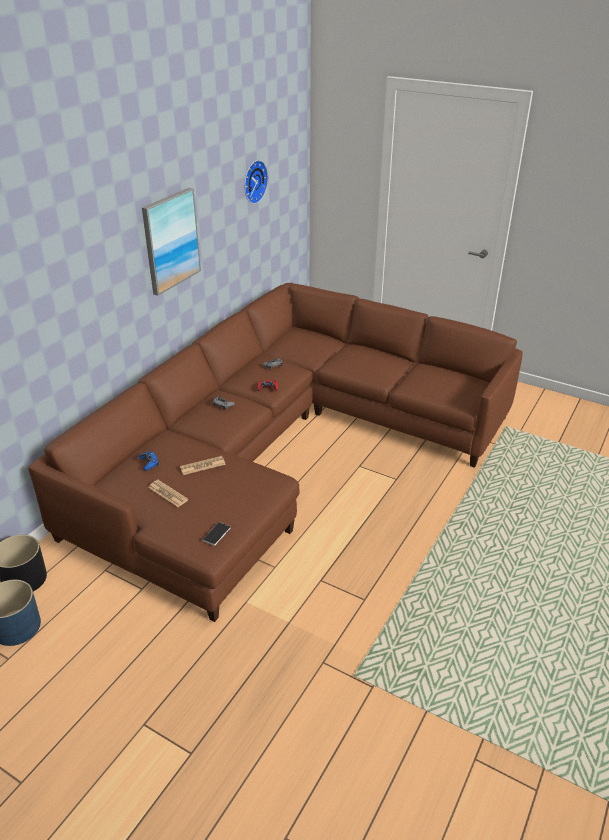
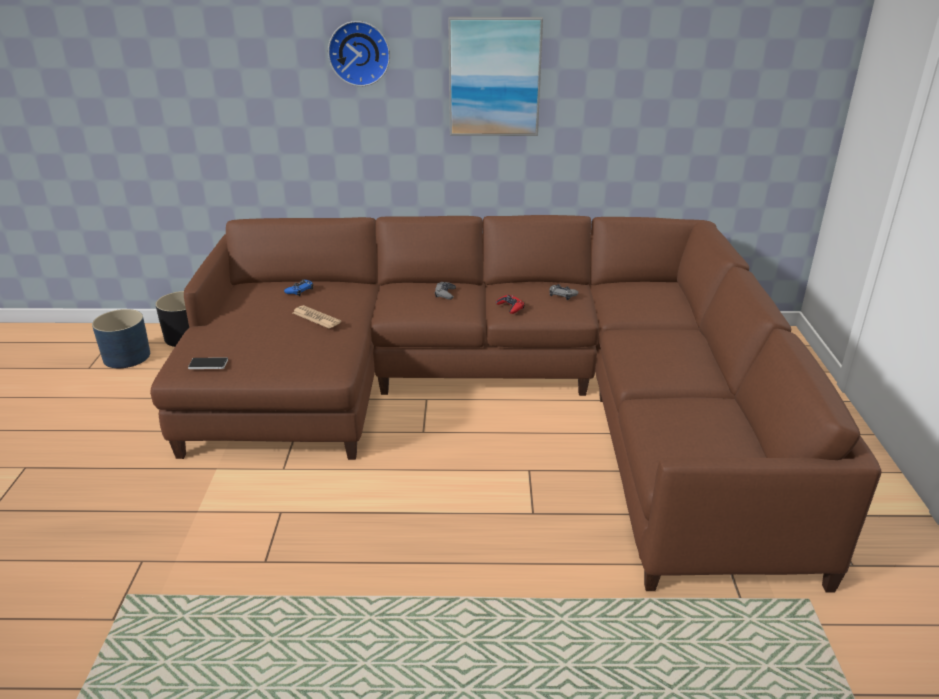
camera: 60 degrees right, 5 degrees down
newspaper [148,480,188,507] -> none
wall clock [244,160,268,204] -> wall clock moved to [328,21,390,86]

